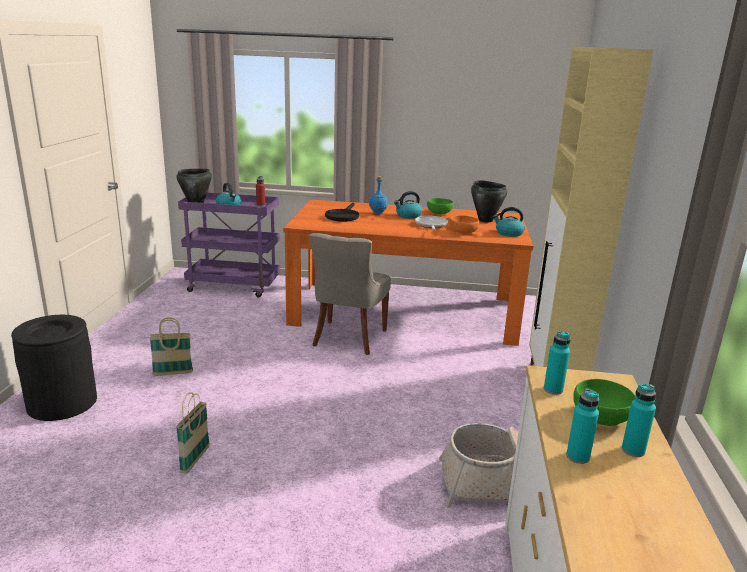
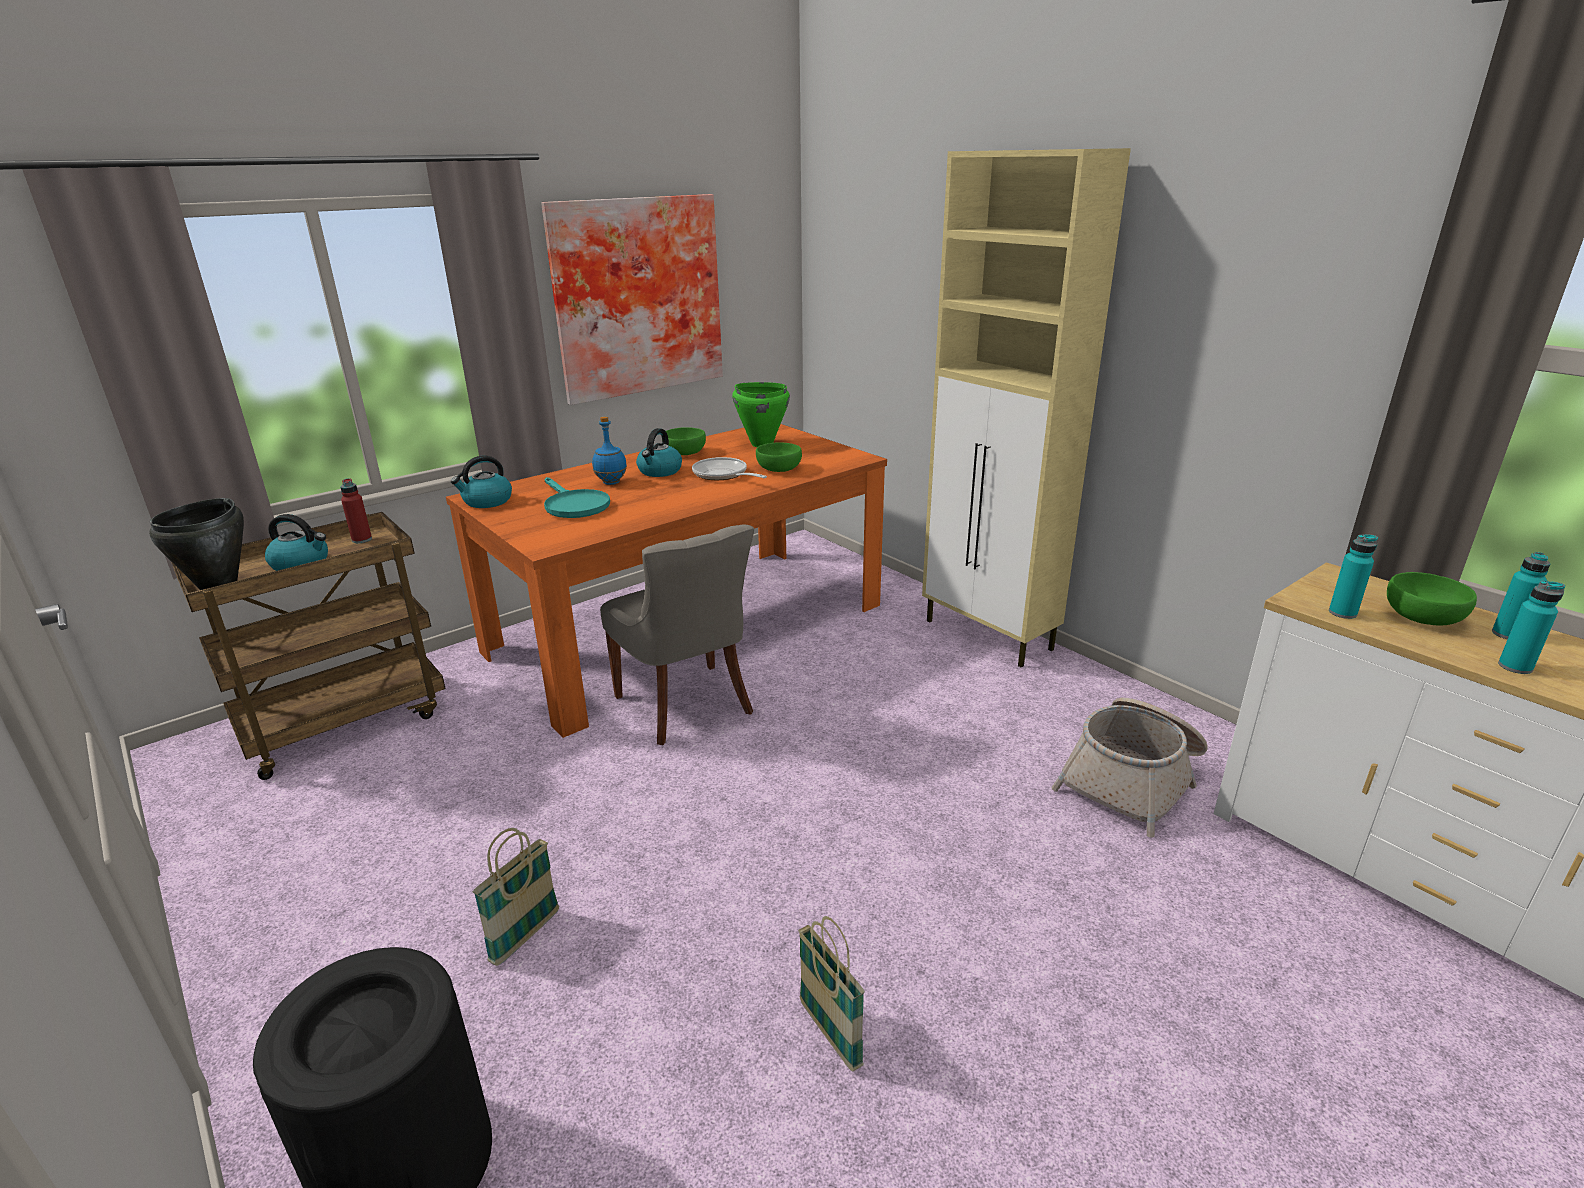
camera: 45 degrees left, 5 degrees up
purple cart [178,192,280,297] -> brown cart [171,512,446,780]
black frying pan [325,203,359,222] -> turquoise frying pan [544,477,610,518]
orange bowl [450,215,479,234] -> green bowl [756,443,802,472]
black cooking pot [471,180,507,222] -> green cooking pot [732,382,790,447]
kettle [493,207,525,237] -> kettle moved to [451,455,512,508]
none -> picture [541,194,723,405]

